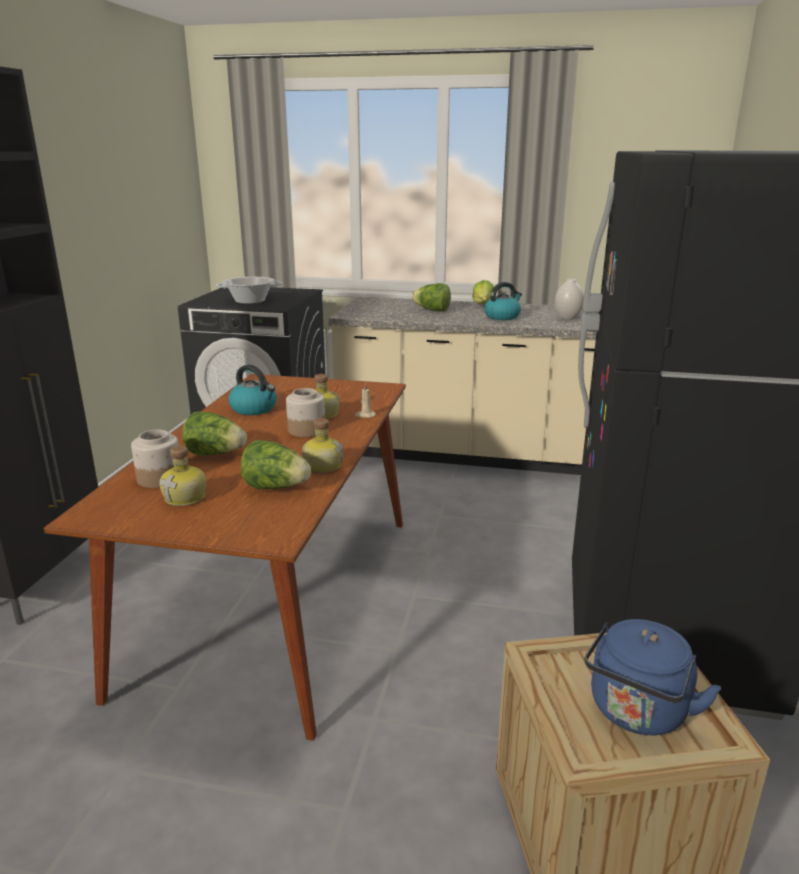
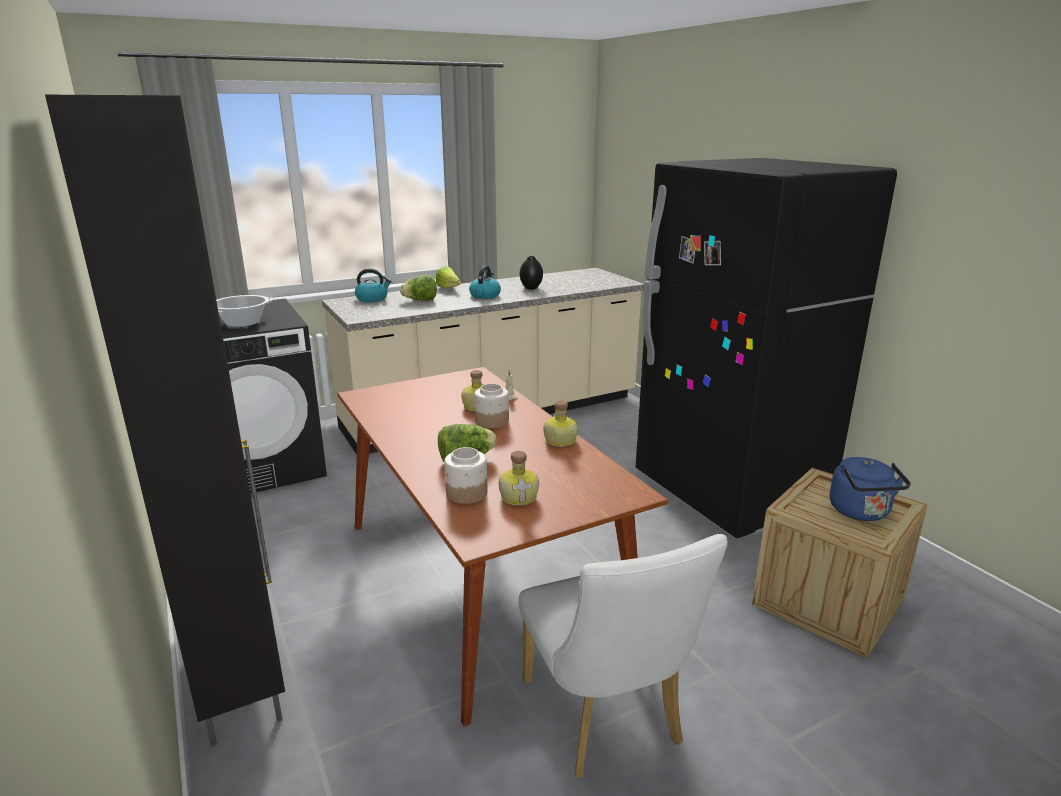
camera: 40 degrees left, 0 degrees up
kettle [228,365,277,415] -> kettle moved to [355,268,392,302]
lettuce [241,440,311,489] -> none
white vase [555,279,584,320] -> black vase [520,256,543,290]
none -> white chair [519,534,728,778]

